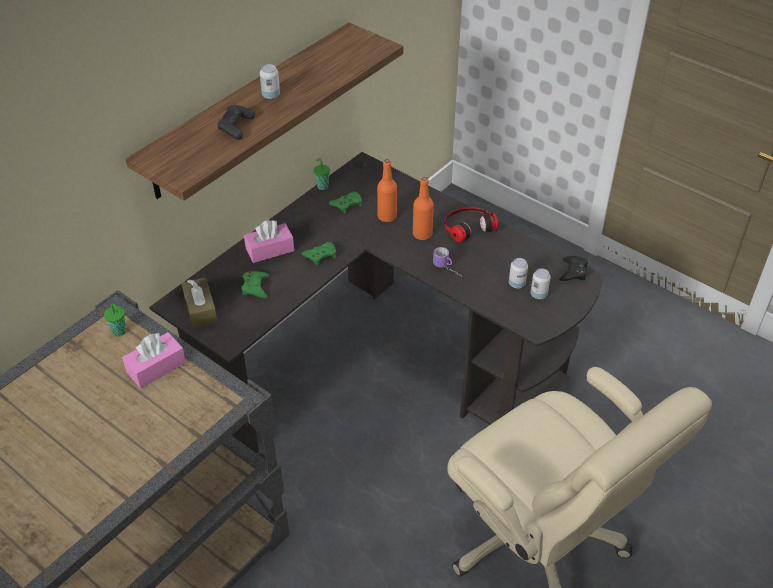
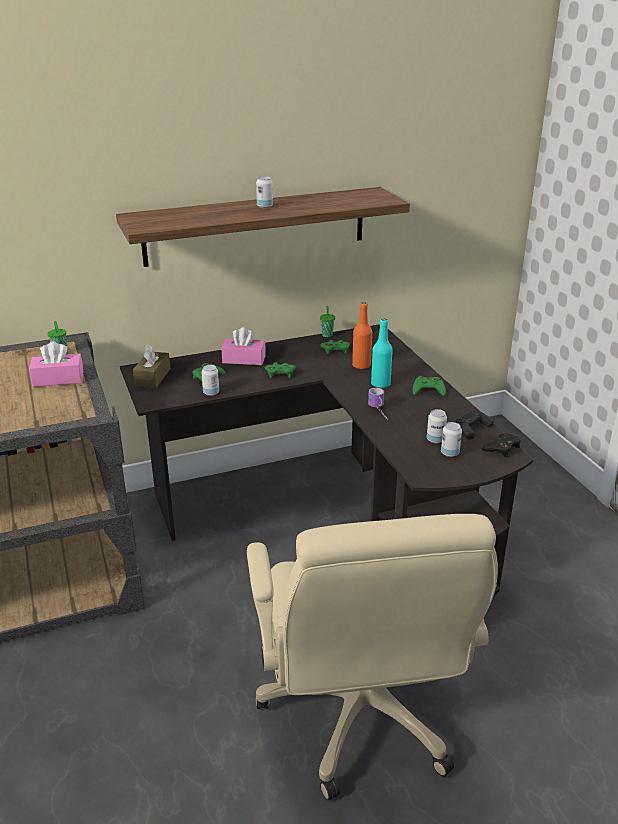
camera: 30 degrees right, 15 degrees down
black game controller [217,105,255,140] -> black game controller moved to [455,410,494,440]
orange bottle [413,177,434,240] -> turquoise bottle [371,318,393,388]
headphones [444,207,499,243] -> green game controller [412,376,446,396]
none -> can [201,365,219,396]

